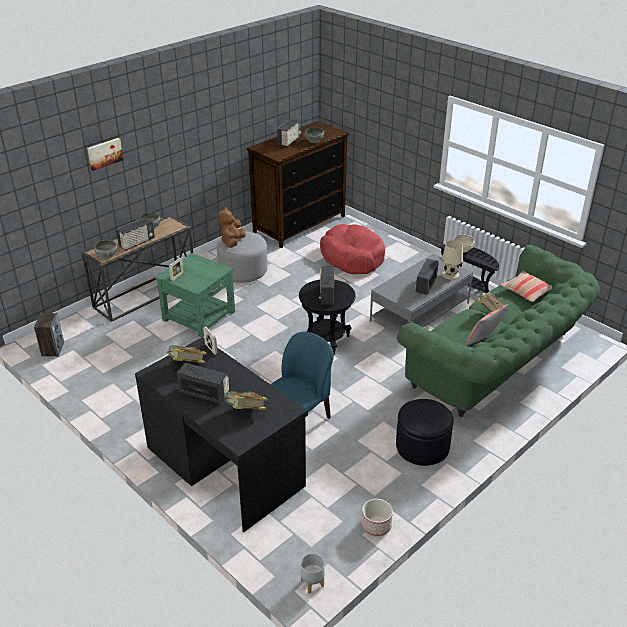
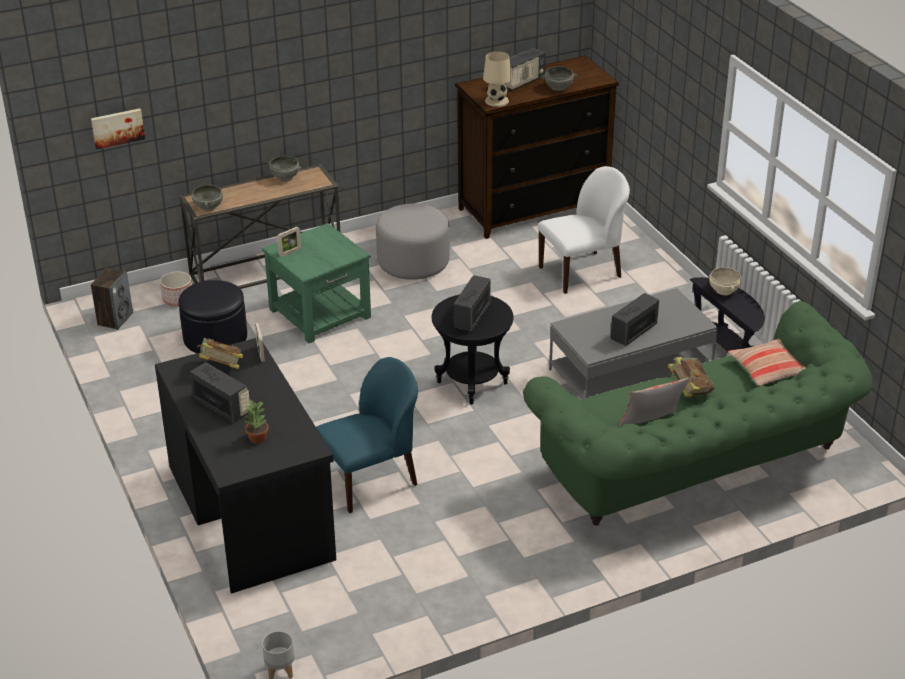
camera: 20 degrees right, 0 degrees up
picture [87,138,123,171] -> picture moved to [91,108,145,149]
radio [116,217,155,250] -> none
brown plush toy [218,207,246,248] -> none
book [223,391,268,410] -> potted plant [245,399,269,444]
red dog bed [320,224,385,274] -> white chair [538,166,630,294]
planter [362,499,393,536] -> planter moved to [160,271,192,306]
black ottoman [396,399,454,466] -> black ottoman moved to [179,280,247,353]
beige table lamp [442,240,463,280] -> beige table lamp moved to [483,51,511,107]

